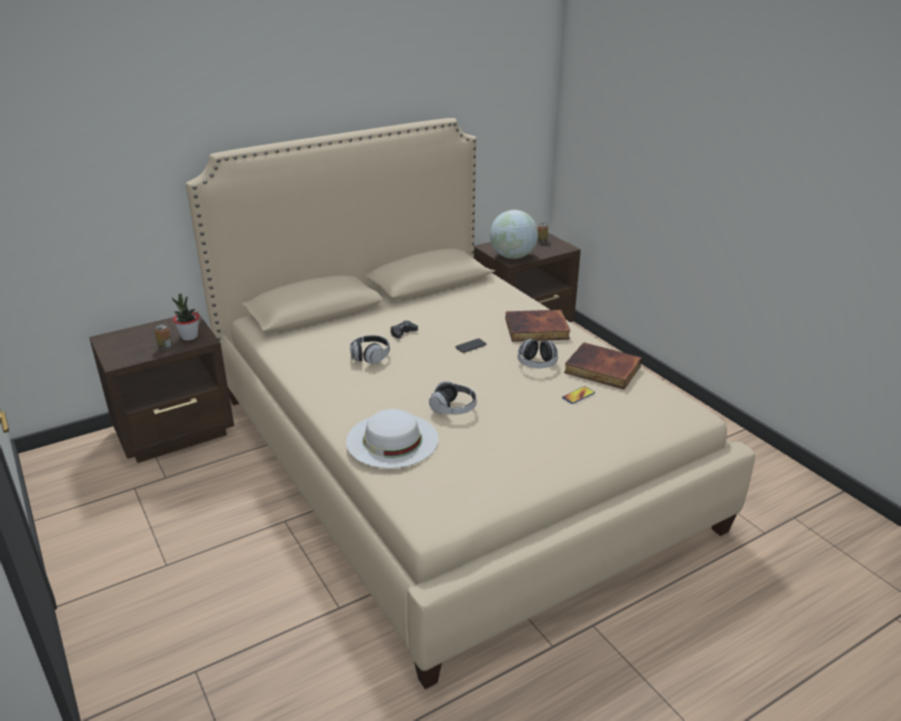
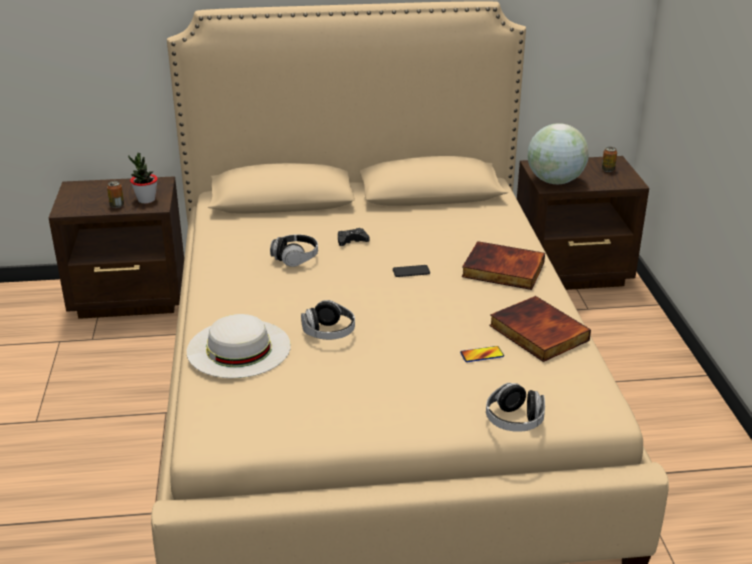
camera: 25 degrees right, 0 degrees up
headphones [518,339,558,368] -> headphones moved to [486,383,545,432]

